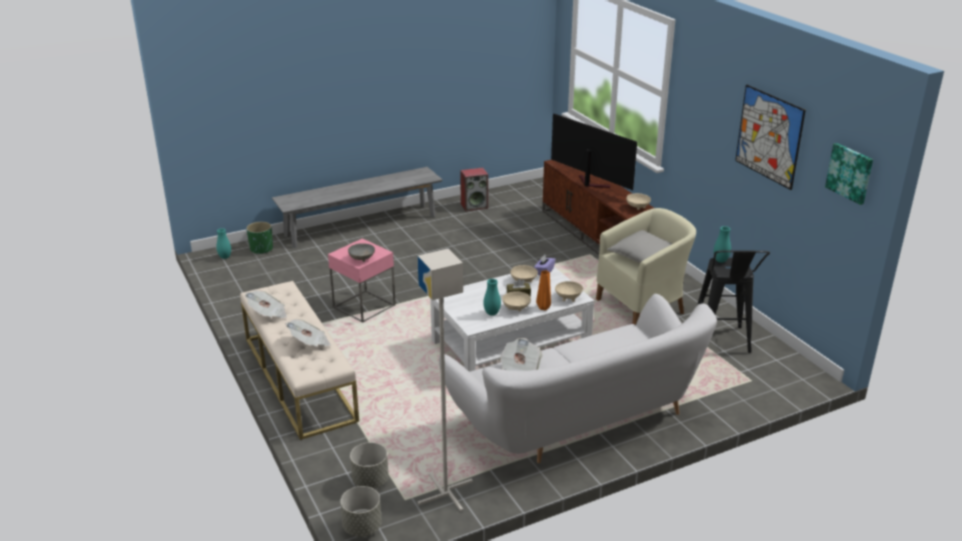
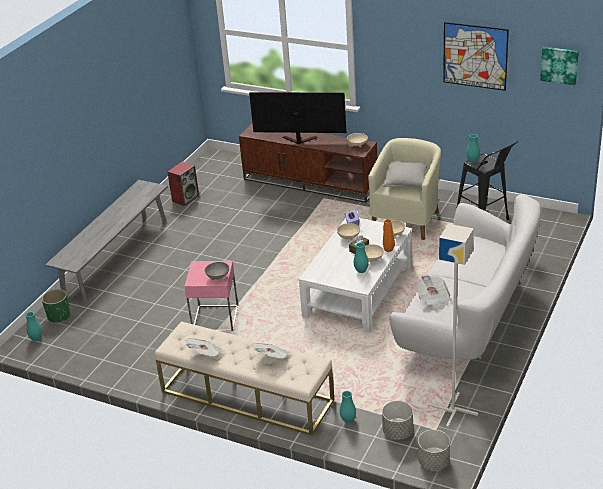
camera: 35 degrees left, 5 degrees up
none -> turquoise vase [340,391,356,423]

